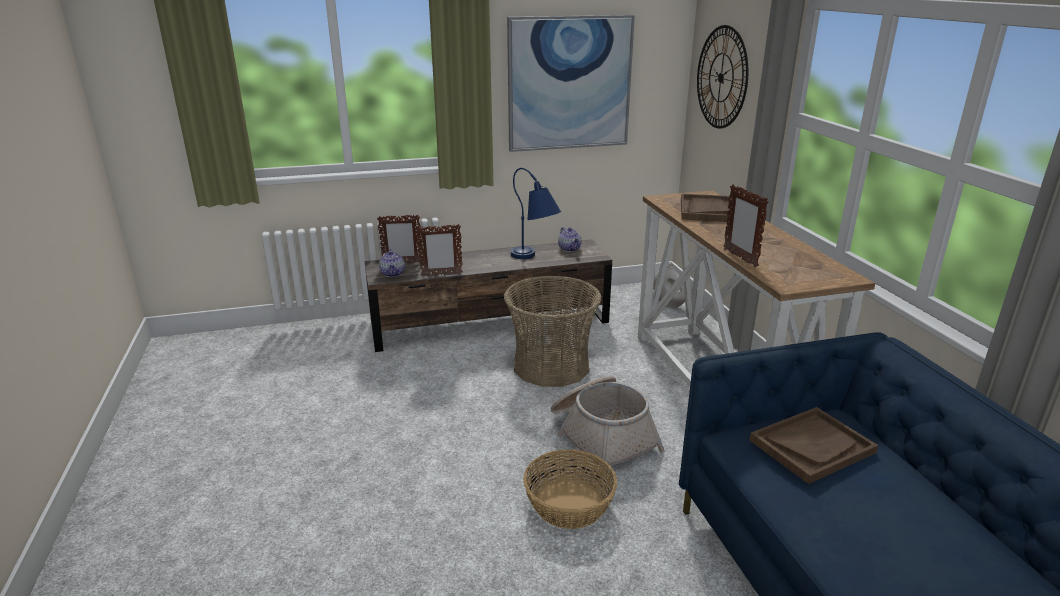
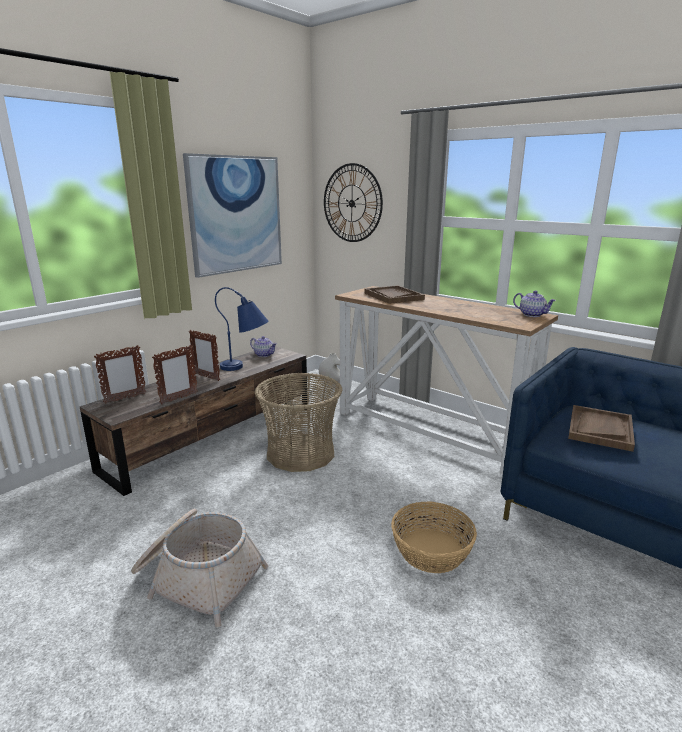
camera: 35 degrees left, 5 degrees down
teapot [379,249,405,277] -> teapot moved to [513,291,556,317]
basket [551,376,664,472] -> basket moved to [131,508,269,627]
picture frame [724,184,769,267] -> picture frame moved to [189,330,220,381]

